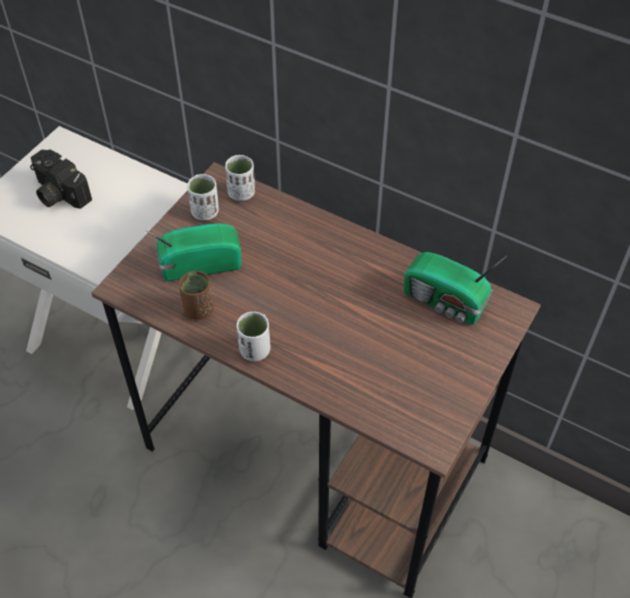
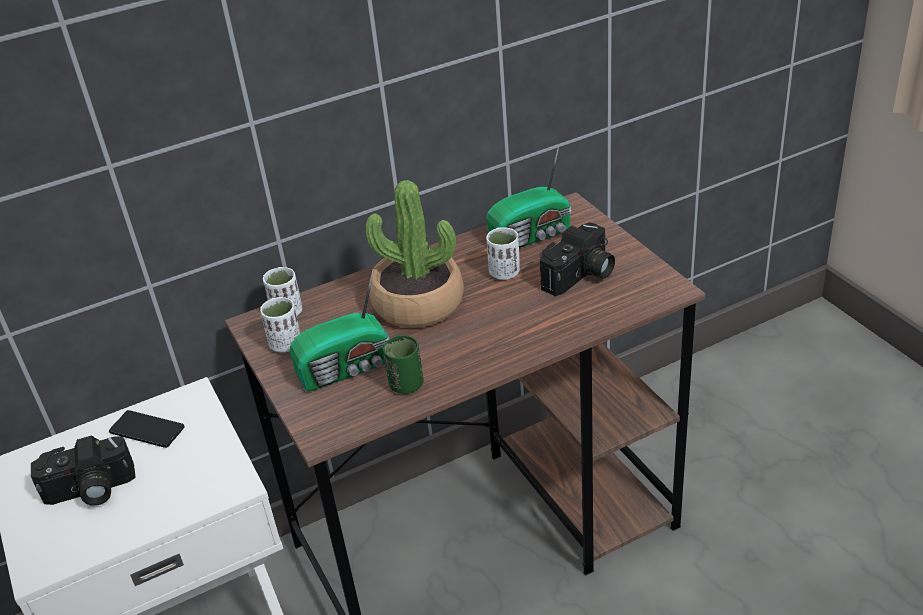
camera: 55 degrees left, 15 degrees down
radio [147,223,242,281] -> radio turned 135 degrees counterclockwise [289,268,389,391]
brown cup [179,271,214,320] -> green cup [383,335,424,394]
white cup [237,312,270,361] -> white cup moved to [486,227,520,280]
none -> phone [109,410,185,448]
none -> potted plant [366,180,464,328]
none -> camera [540,222,615,296]

